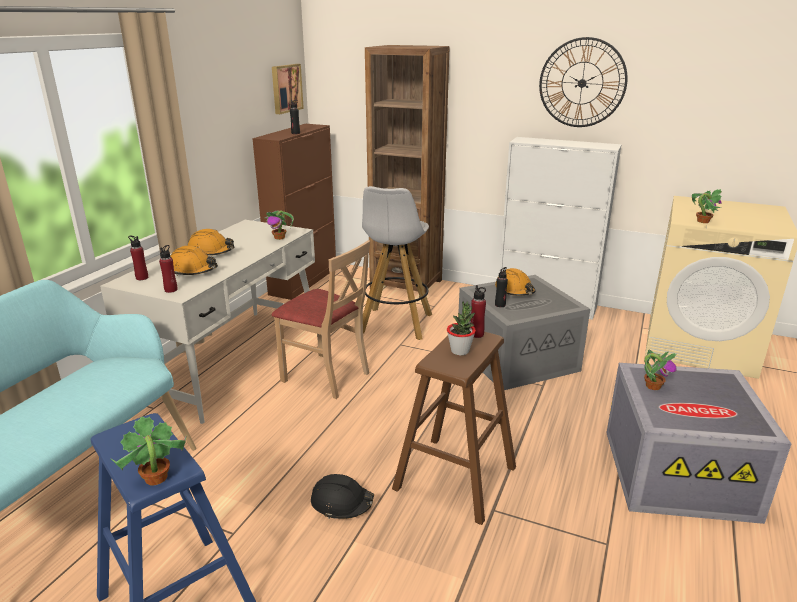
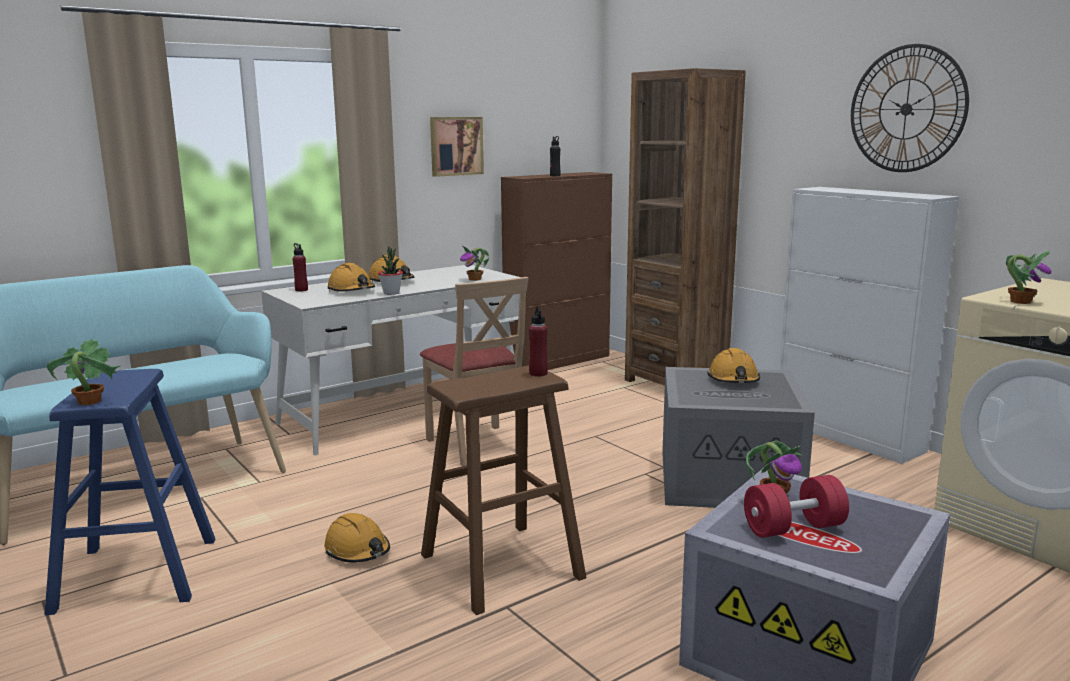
camera: 30 degrees right, 10 degrees down
red bottle [159,245,178,293] -> none
picture [272,64,304,114] -> picture moved to [430,117,484,177]
black hard hat [311,474,374,519] -> orange hard hat [324,513,390,563]
white stool [362,186,432,340] -> none
potted plant [447,301,476,355] -> potted plant moved to [378,246,403,295]
black bottle [495,267,508,307] -> none
none -> red dumbbell [744,475,849,538]

